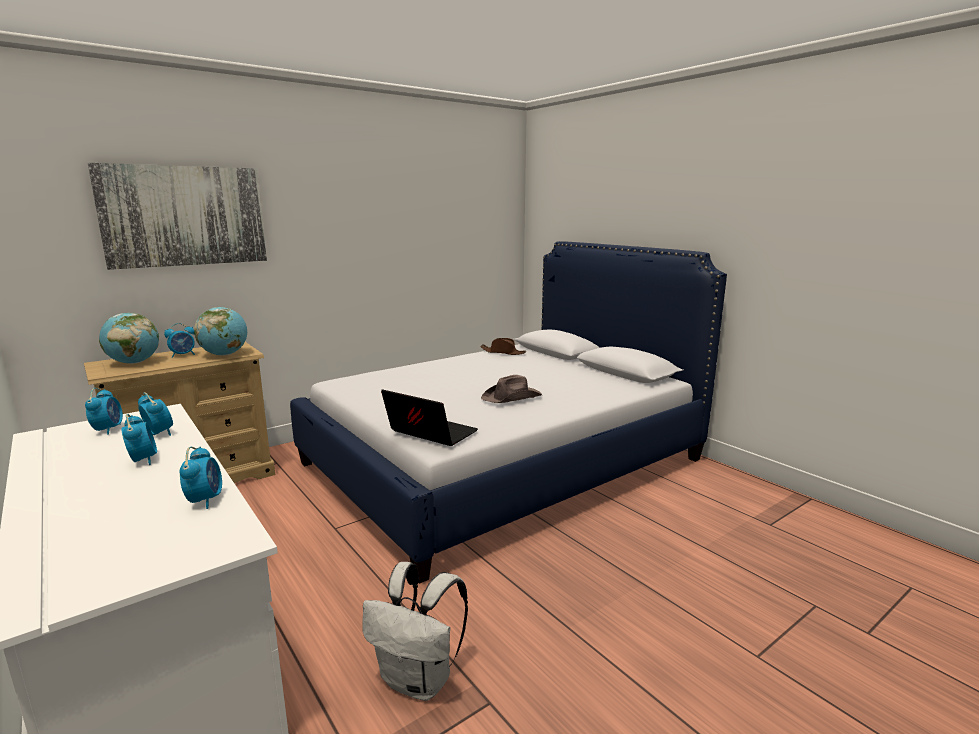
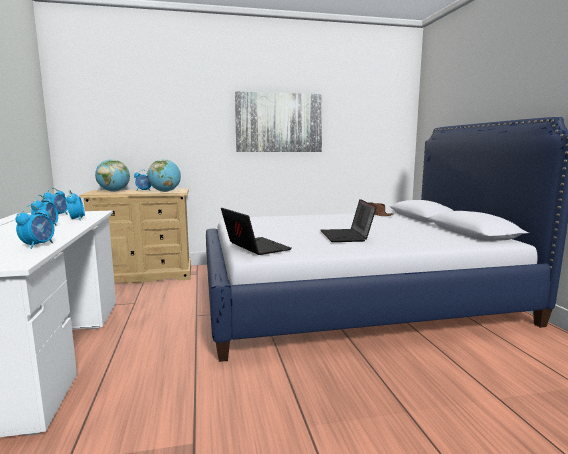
camera: 25 degrees right, 5 degrees down
picture [88,163,267,270] -> picture moved to [235,92,323,152]
white backpack [362,562,468,701] -> none
brown hat [481,375,542,403] -> laptop [321,199,377,242]

